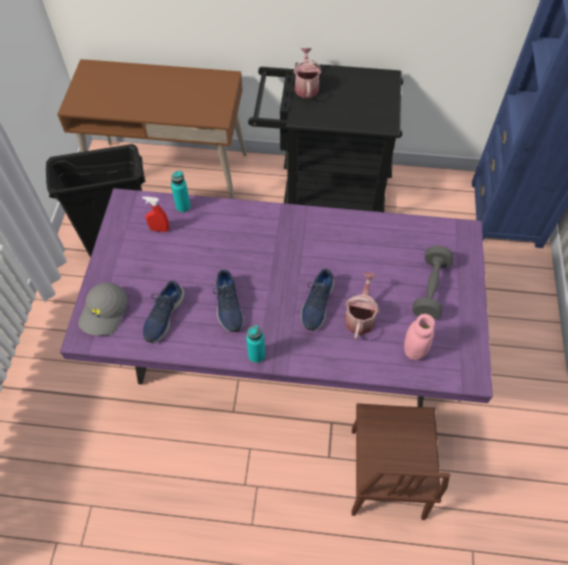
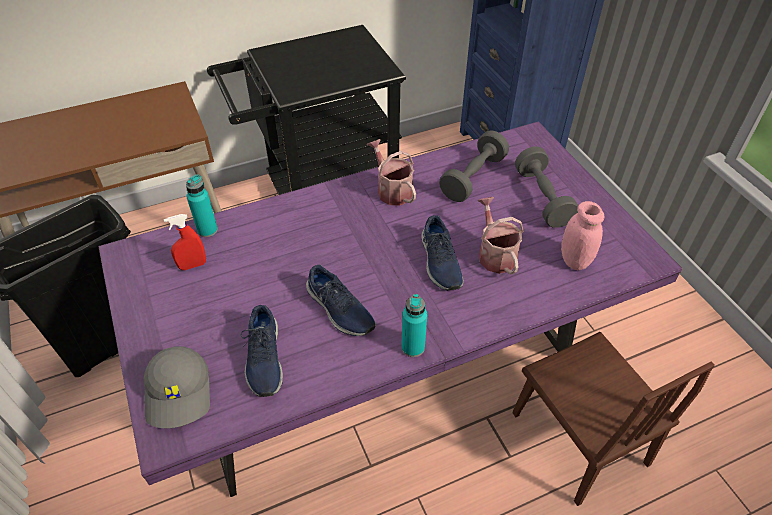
camera: 30 degrees left, 10 degrees down
watering can [294,48,322,98] -> watering can moved to [367,139,416,206]
none -> grey dumbbell [439,130,509,202]

